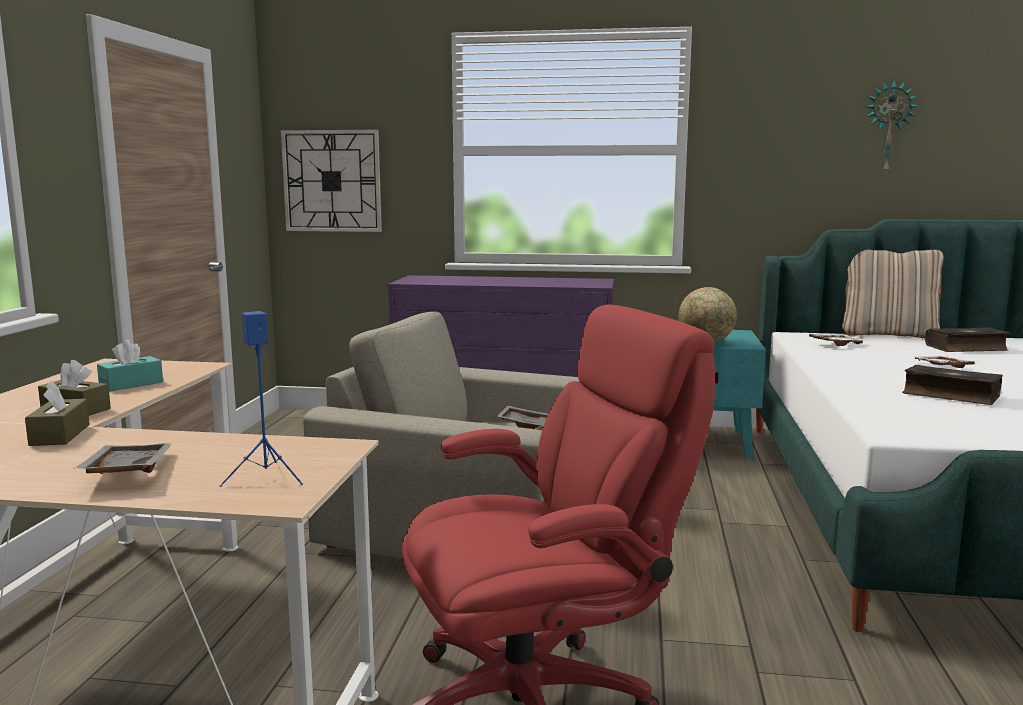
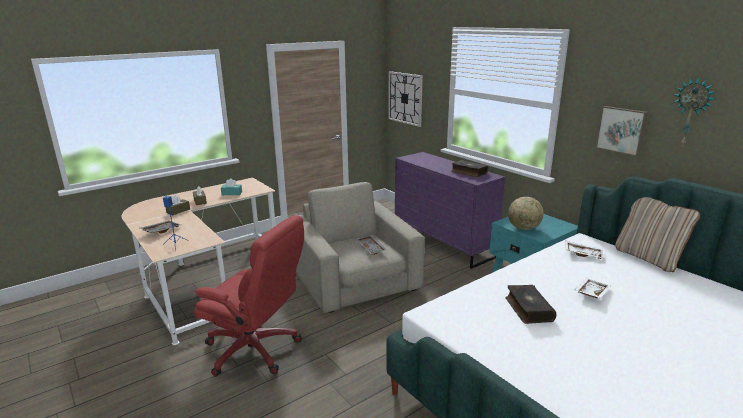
camera: 45 degrees right, 10 degrees up
book [925,327,1010,352] -> book moved to [451,160,488,177]
none -> picture [595,106,648,156]

